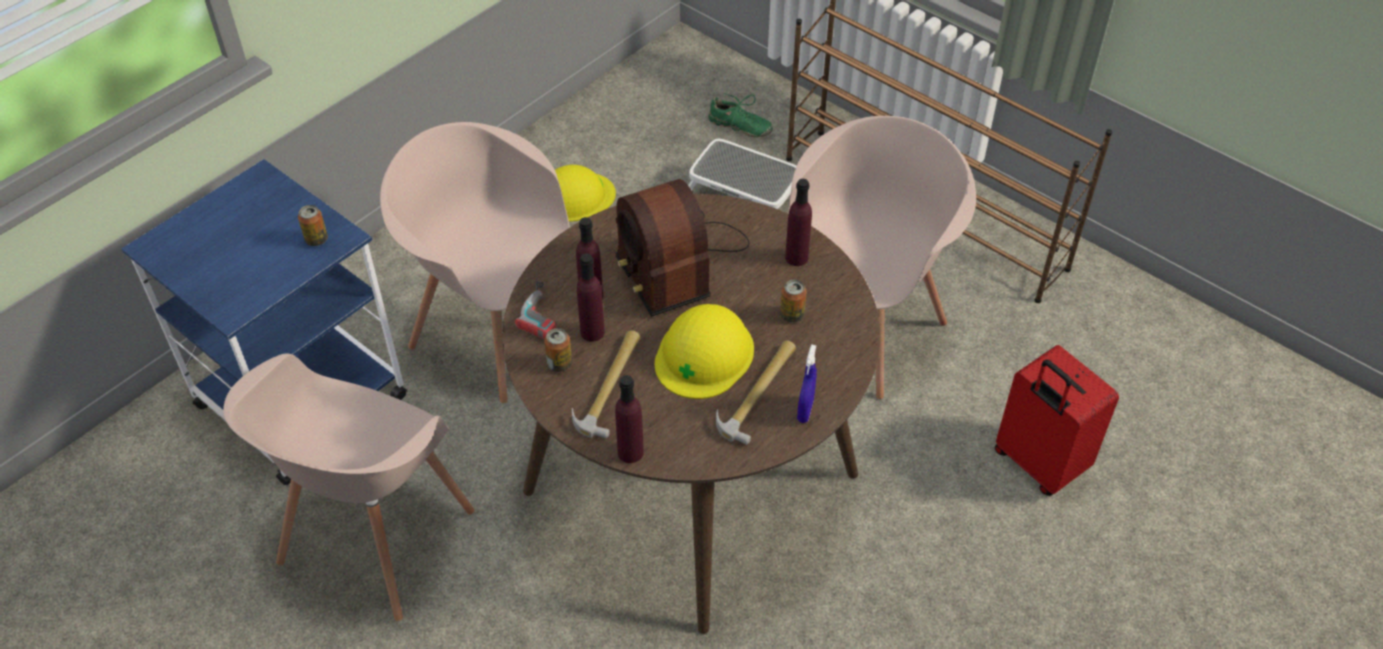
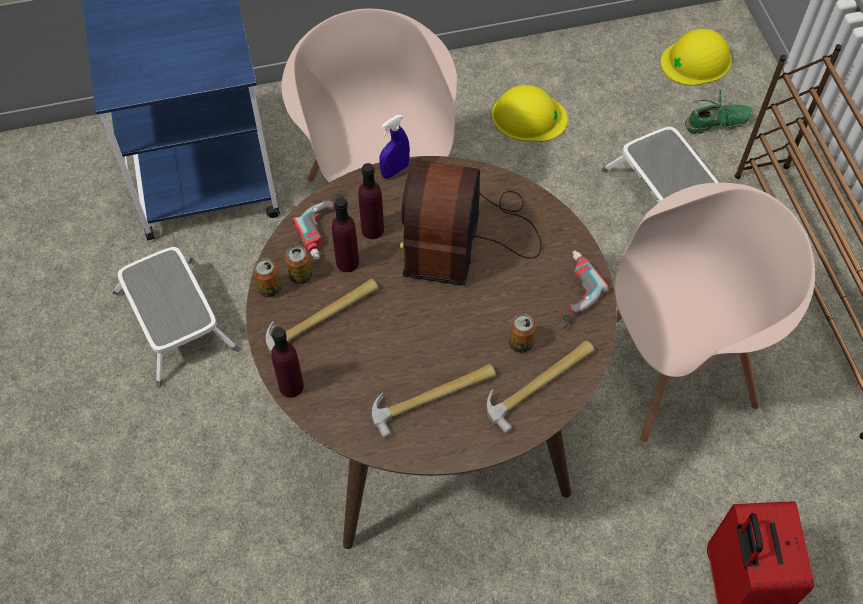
camera: 35 degrees right, 10 degrees up
beige chair [223,353,475,621] -> grey step ladder [112,247,240,388]
can [298,205,328,246] -> can moved to [253,258,281,297]
yellow hard hat [655,304,754,399] -> yellow hard hat moved to [661,29,732,86]
green shoe [708,93,773,137] -> green shoe turned 75 degrees counterclockwise [685,89,753,134]
purple bottle [785,179,812,266] -> power drill [562,251,609,329]
blue spray bottle [797,344,817,423] -> blue spray bottle moved to [379,114,410,179]
none -> hammer [487,341,595,433]

